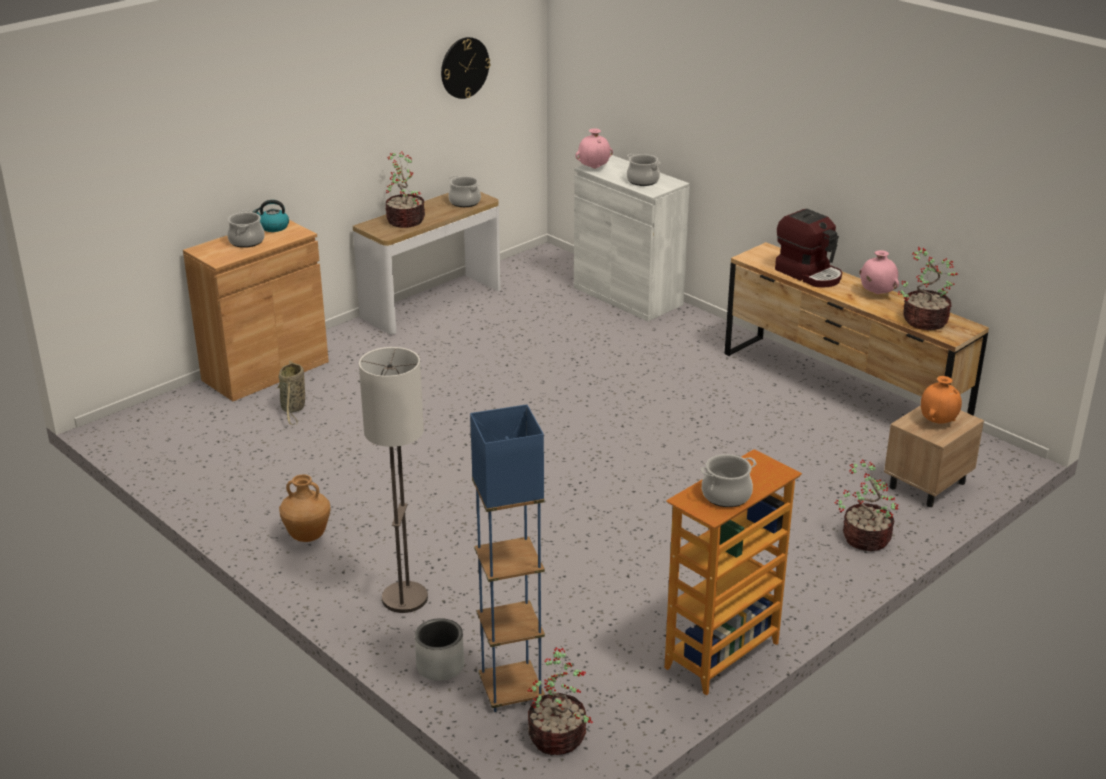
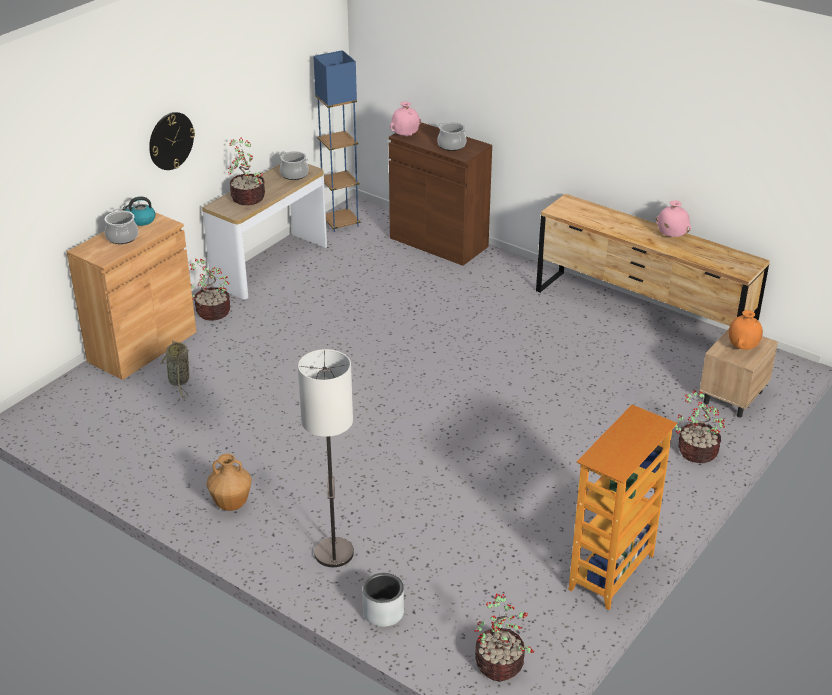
camera: 10 degrees left, 5 degrees up
wall clock [441,37,490,99] -> wall clock moved to [149,112,195,170]
blue floor lamp [470,404,545,712] -> blue floor lamp moved to [313,50,361,232]
white cabinet [574,155,690,321] -> brown cabinet [389,122,492,266]
cooking pot [701,454,756,507] -> none
coffee machine [775,209,842,287] -> none
potted plant [898,247,959,330] -> potted plant moved to [190,258,230,321]

